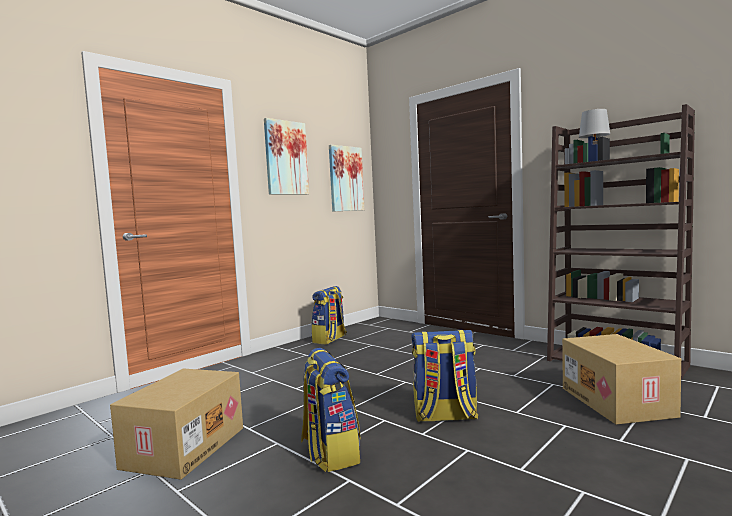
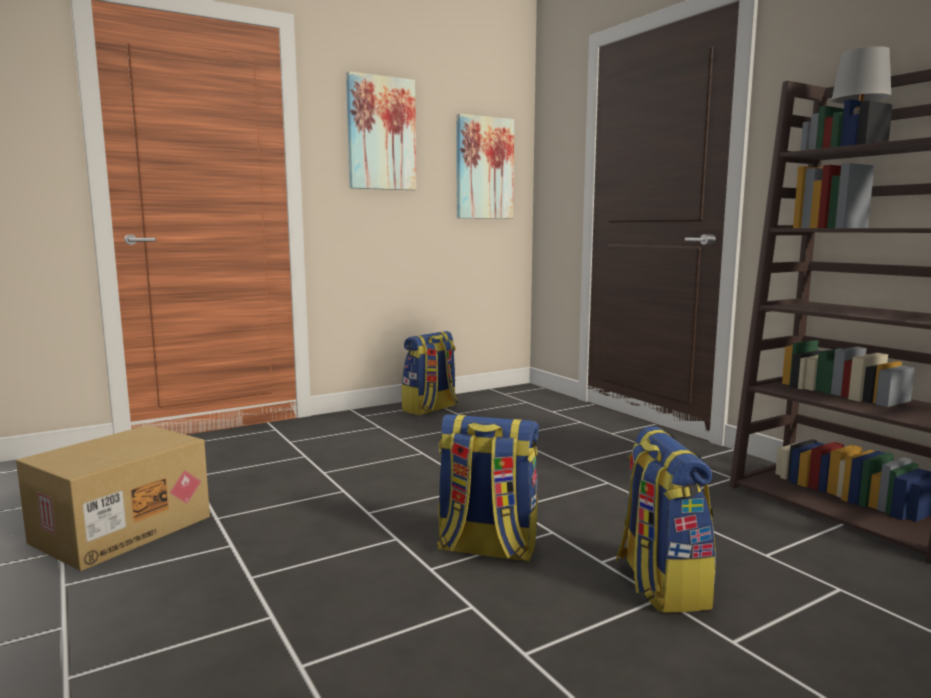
camera: 15 degrees right, 5 degrees up
backpack [301,348,360,472] -> backpack moved to [616,426,716,613]
cardboard box [562,334,681,425] -> none

